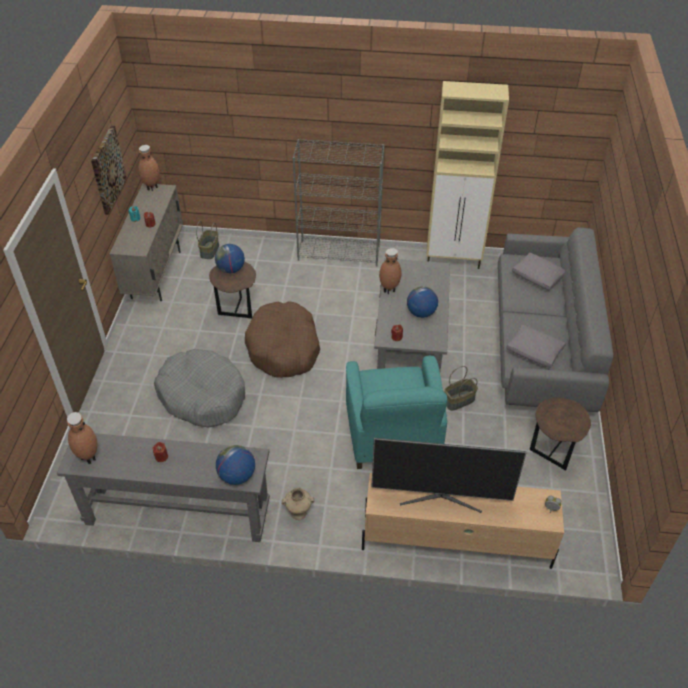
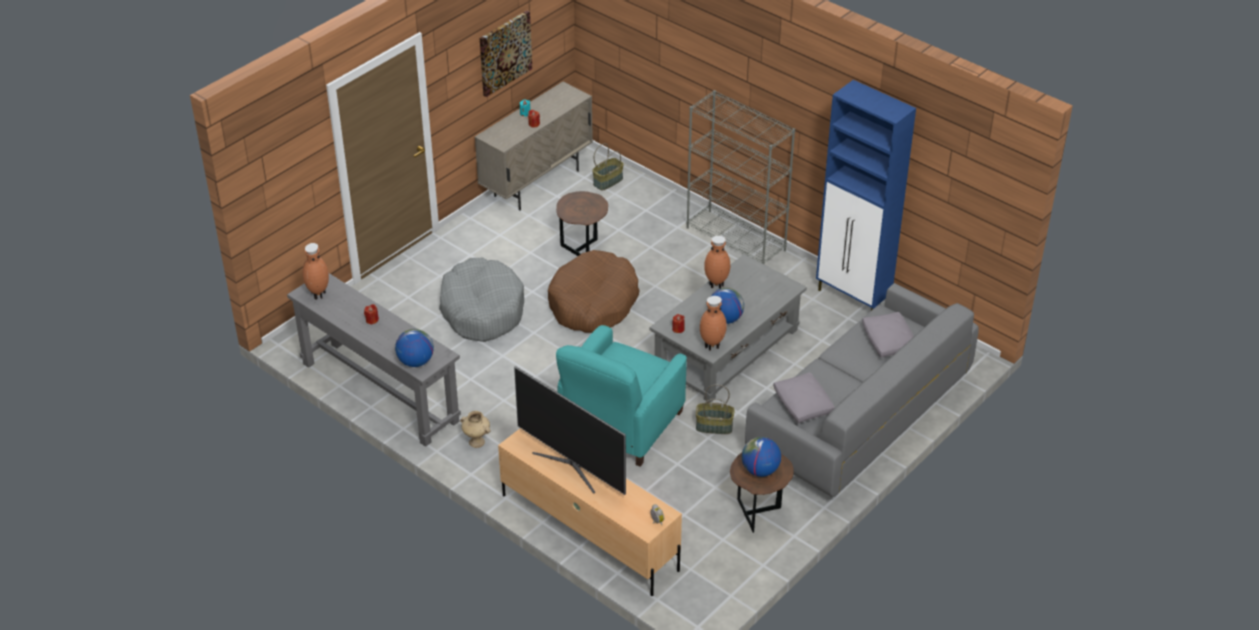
camera: 35 degrees right, 5 degrees down
brown vase [138,145,159,191] -> brown vase moved to [700,296,727,351]
globe [215,244,245,273] -> globe moved to [742,437,781,477]
beige cabinet [426,81,509,269] -> blue cabinet [816,80,916,310]

